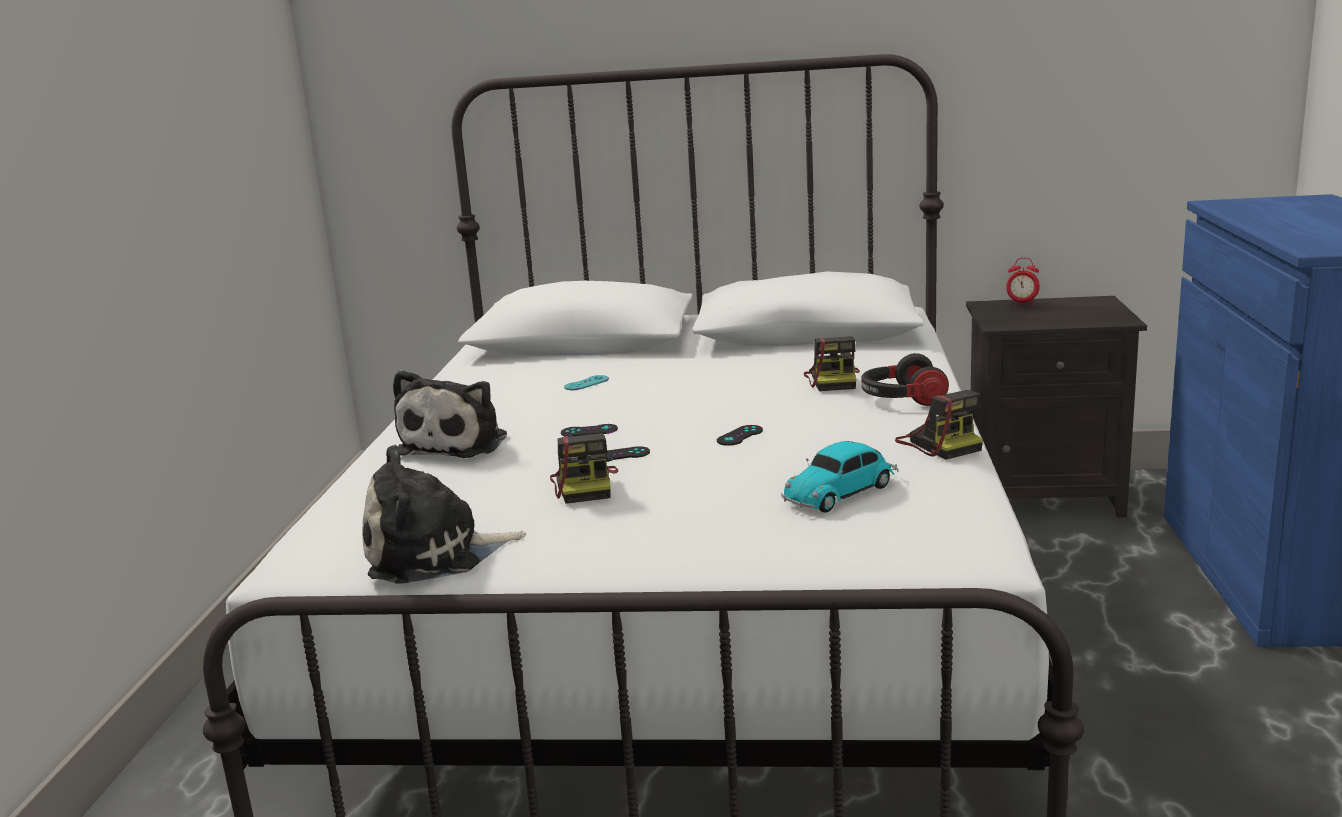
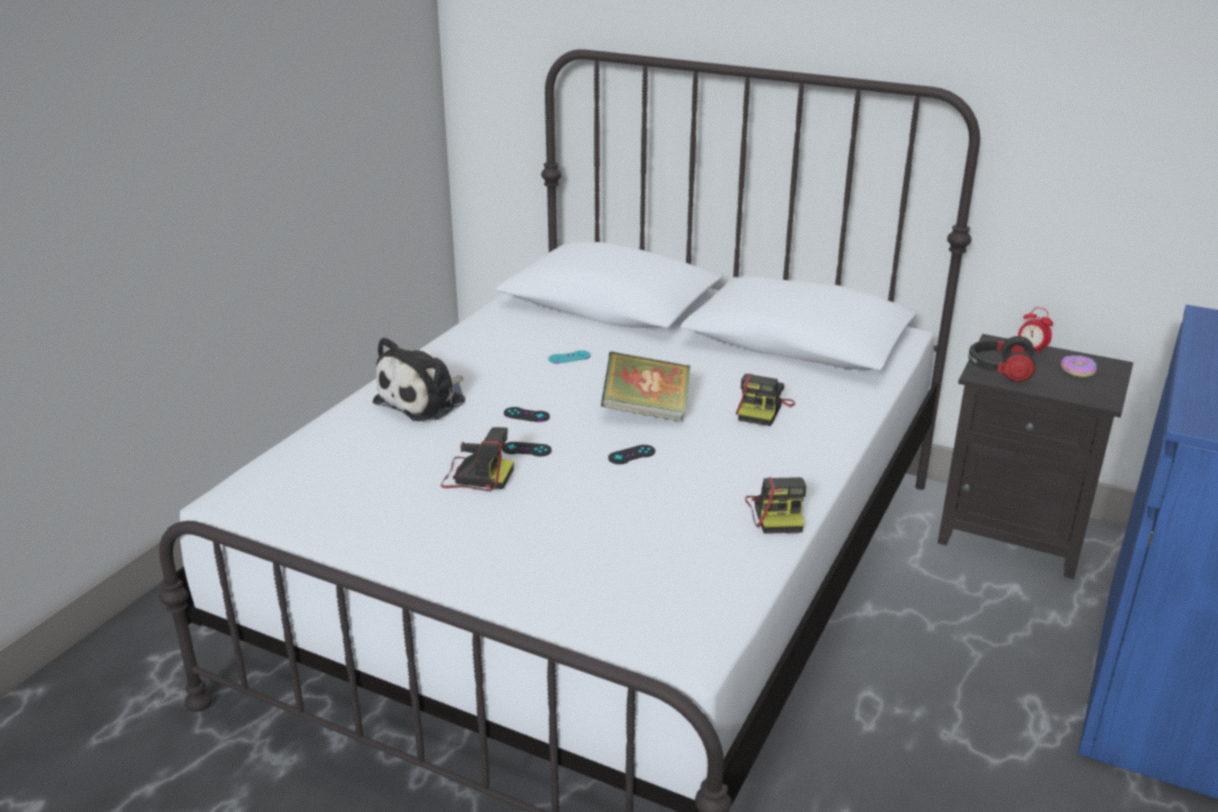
camera: 20 degrees right, 10 degrees up
plush toy [362,445,526,584] -> none
camera [550,433,618,504] -> camera turned 90 degrees counterclockwise [441,427,514,491]
toy car [781,441,899,513] -> none
headphones [862,353,949,406] -> headphones moved to [968,336,1036,382]
none -> book [601,352,691,422]
none -> donut [1061,355,1097,377]

